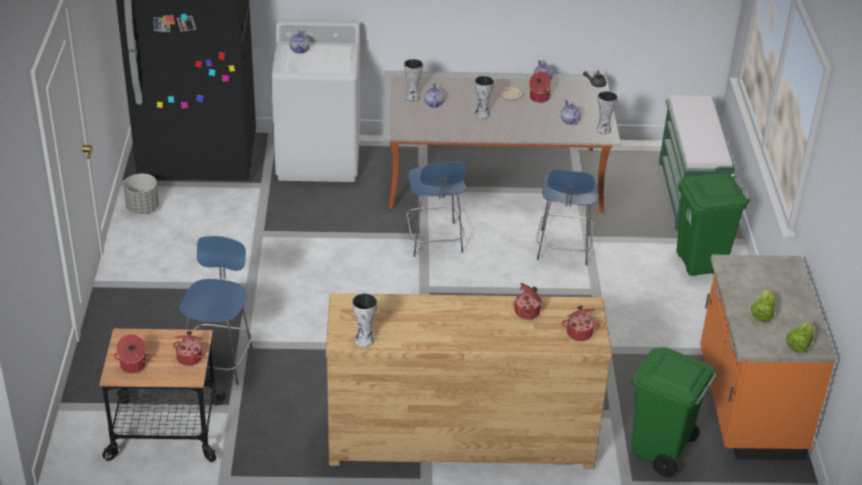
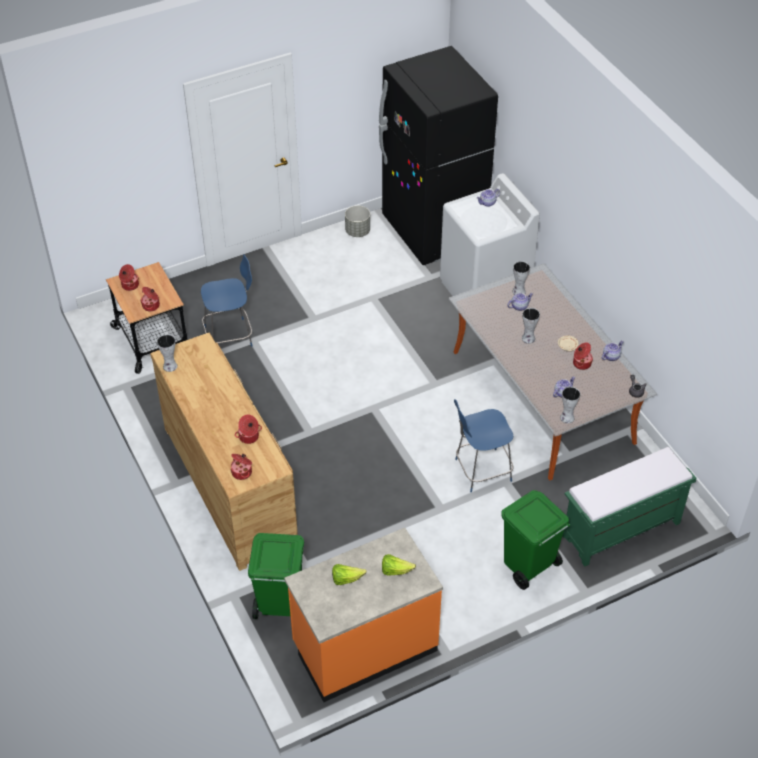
camera: 65 degrees right, 10 degrees up
blue chair [406,162,466,257] -> none
lettuce [786,320,814,353] -> lettuce moved to [382,554,416,576]

